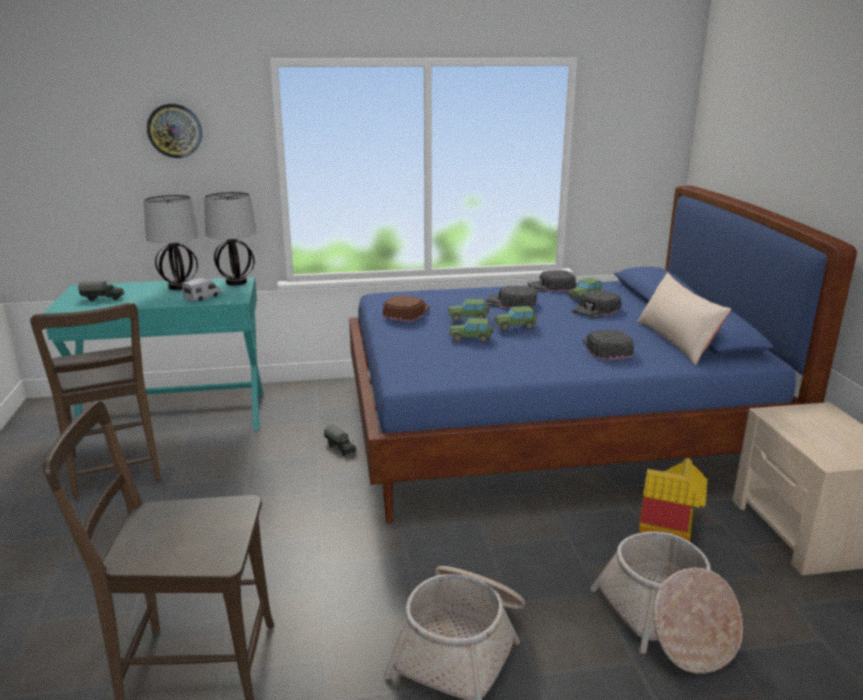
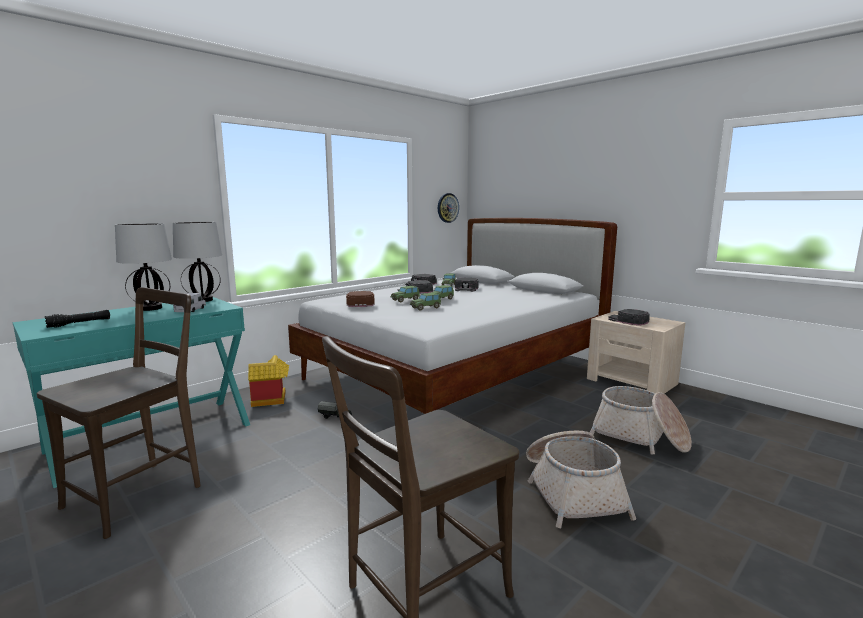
camera: 35 degrees left, 10 degrees down
brown chair [30,302,161,500] -> brown chair turned 90 degrees counterclockwise [37,287,201,539]
toy truck [78,281,124,301] -> black flashlight [45,310,110,328]
wall clock [147,103,202,158] -> wall clock moved to [438,193,459,223]
blue bed [349,186,857,524] -> white bed [288,218,617,414]
black cap [583,330,634,360] -> black cap moved to [608,309,650,326]
beige pillow [637,273,731,365] -> none
toy house [639,458,708,542] -> toy house moved to [248,355,289,407]

